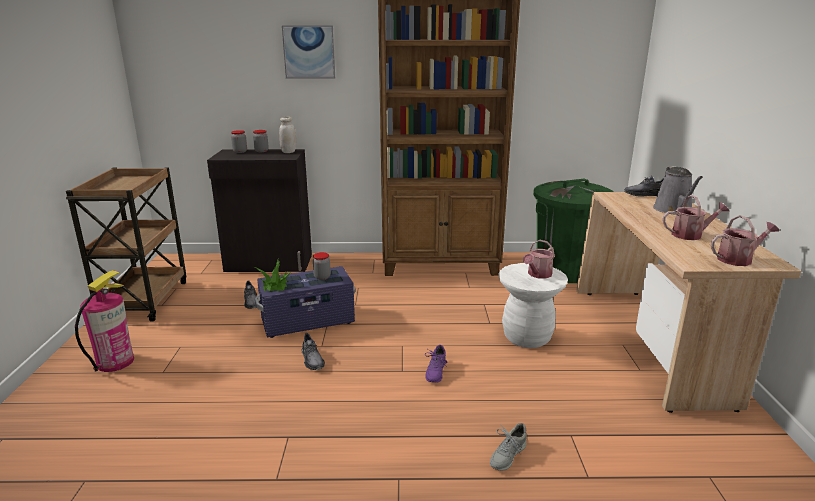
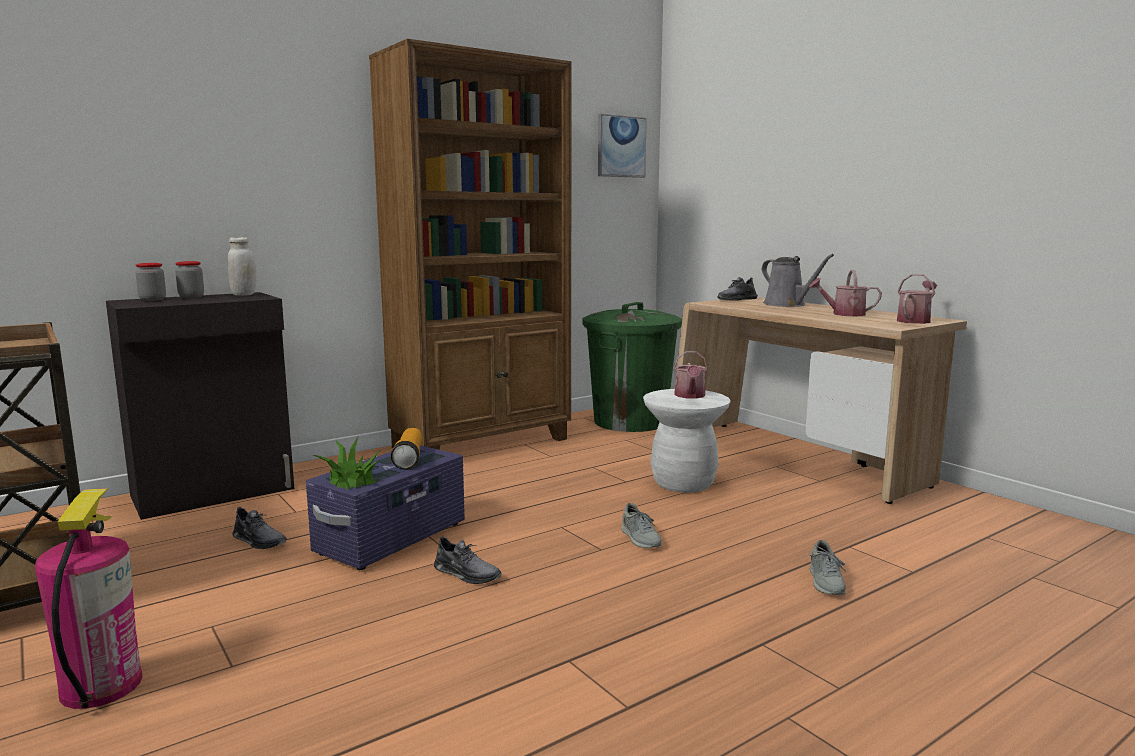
camera: 35 degrees left, 10 degrees down
picture [282,26,335,79] -> picture moved to [598,114,647,178]
jar [313,252,331,280] -> flashlight [391,428,422,469]
purple shoe [425,345,448,383] -> grey shoe [622,503,662,548]
watering can [663,195,729,240] -> watering can turned 135 degrees counterclockwise [809,270,882,317]

